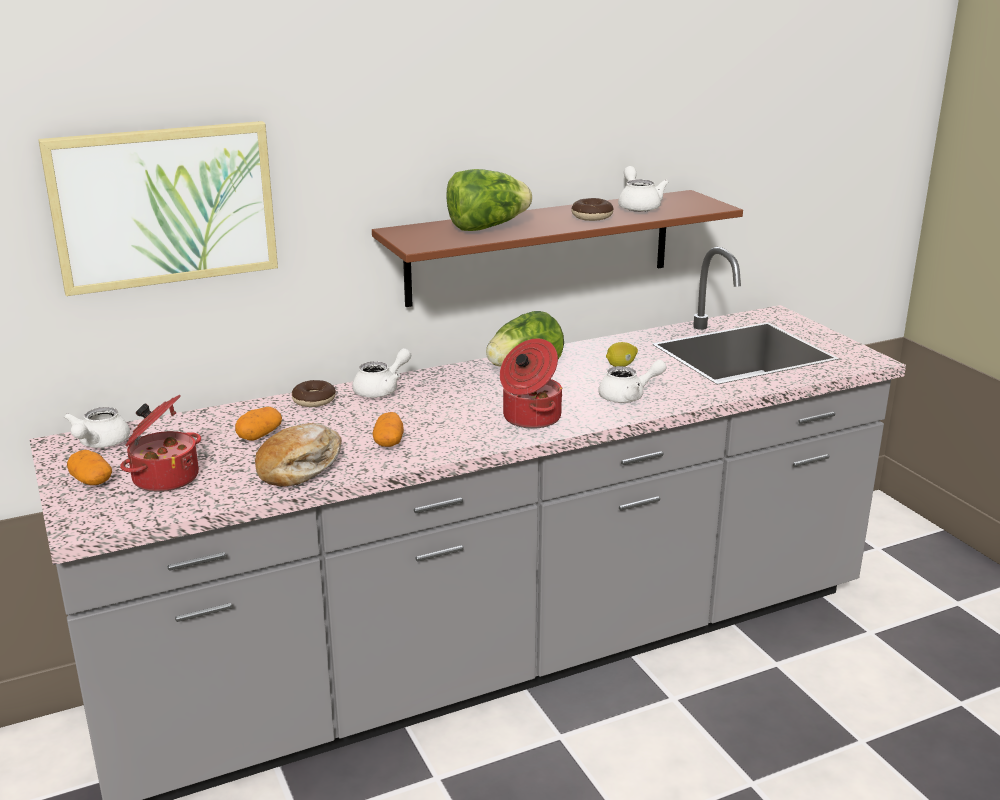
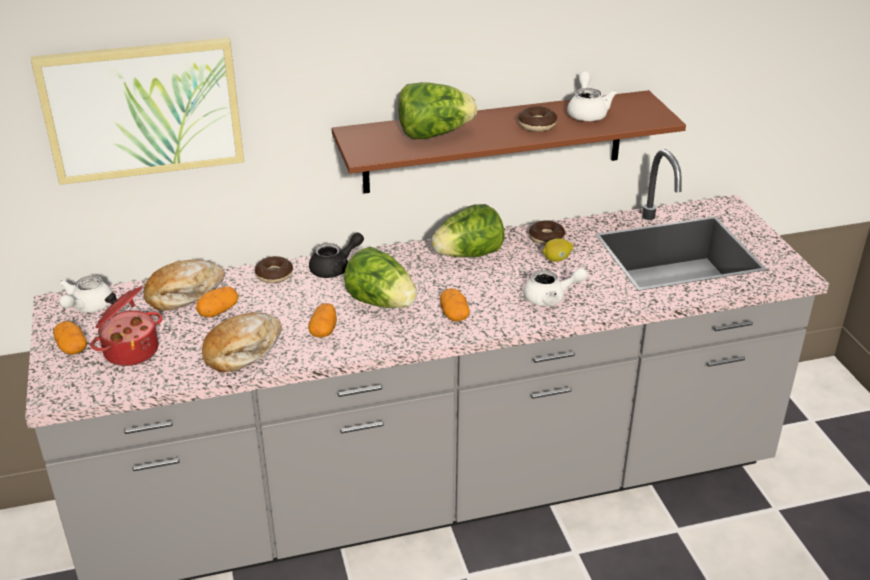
camera: 10 degrees right, 10 degrees up
white teapot [352,348,411,398] -> black teapot [309,232,364,278]
cooking pot [500,338,563,429] -> potato [440,288,470,321]
none -> bread [143,259,225,310]
none -> lettuce [344,247,417,308]
none -> donut [529,220,565,245]

